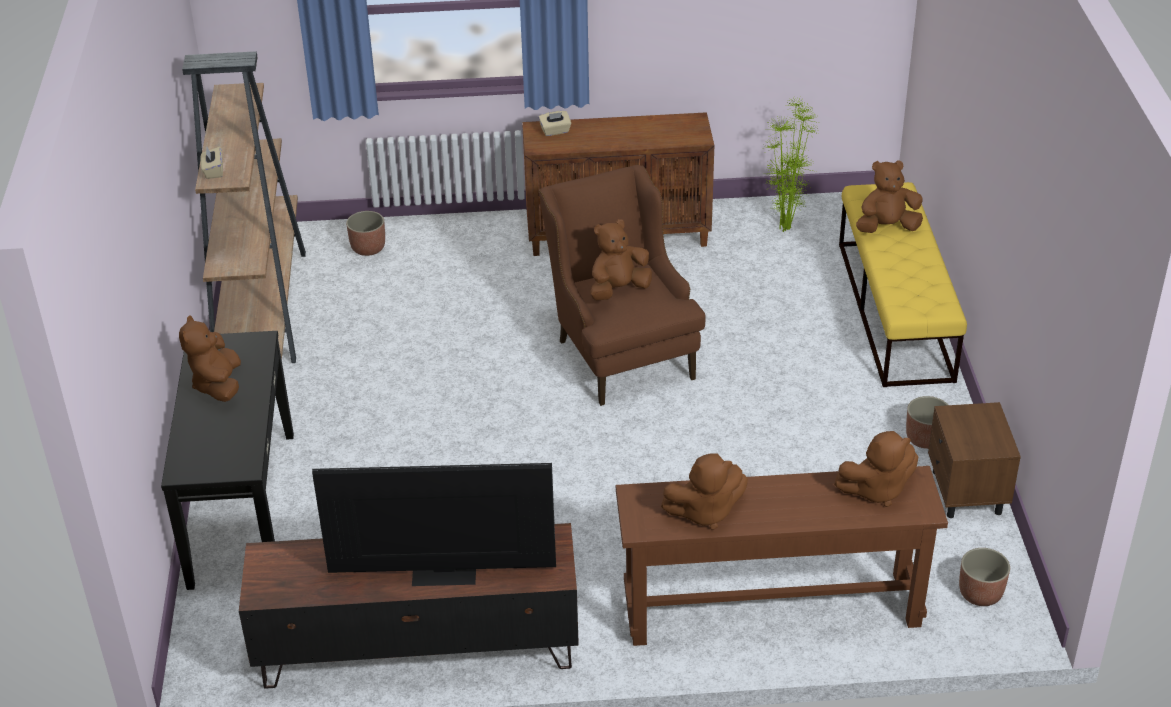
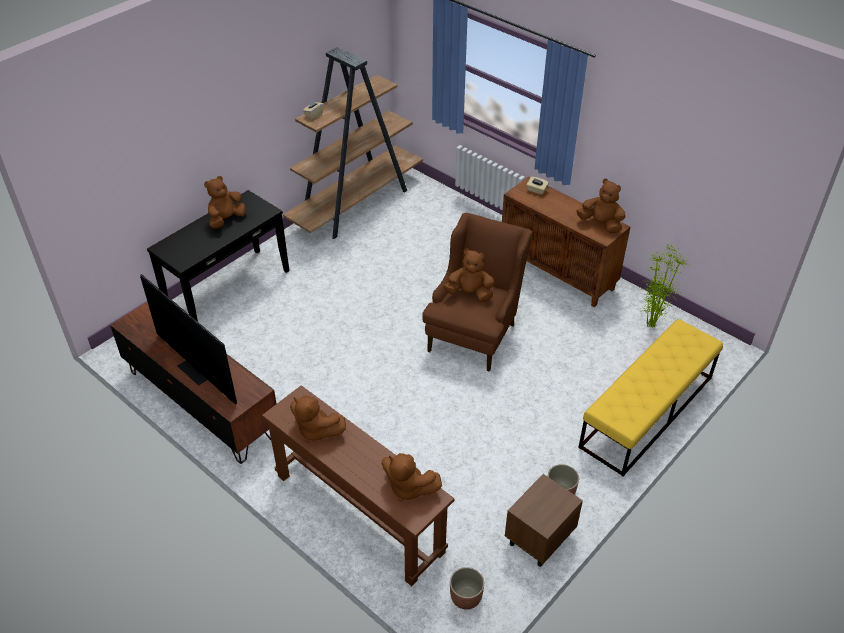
camera: 45 degrees right, 5 degrees up
planter [346,211,385,256] -> none
brown plush toy [856,160,923,233] -> brown plush toy moved to [577,178,626,234]

